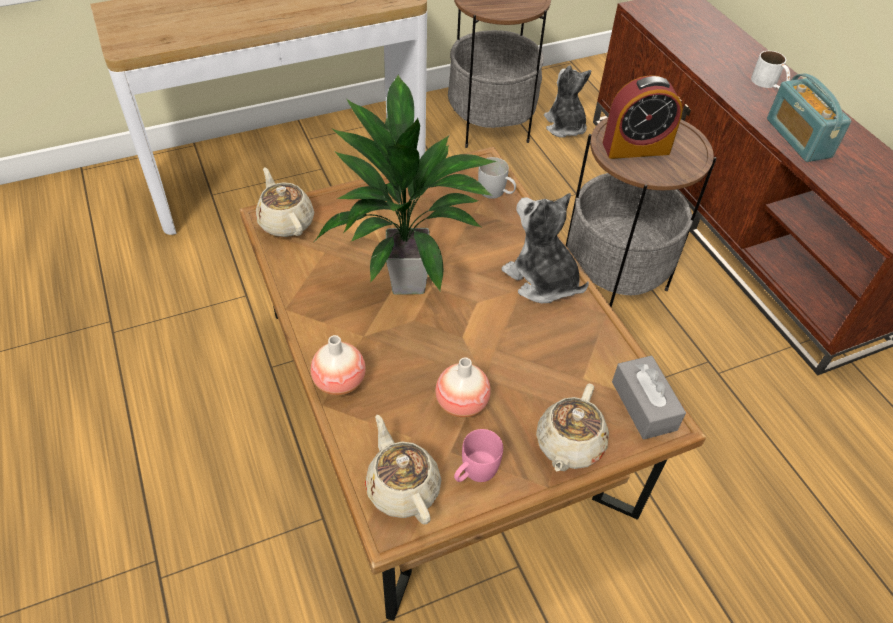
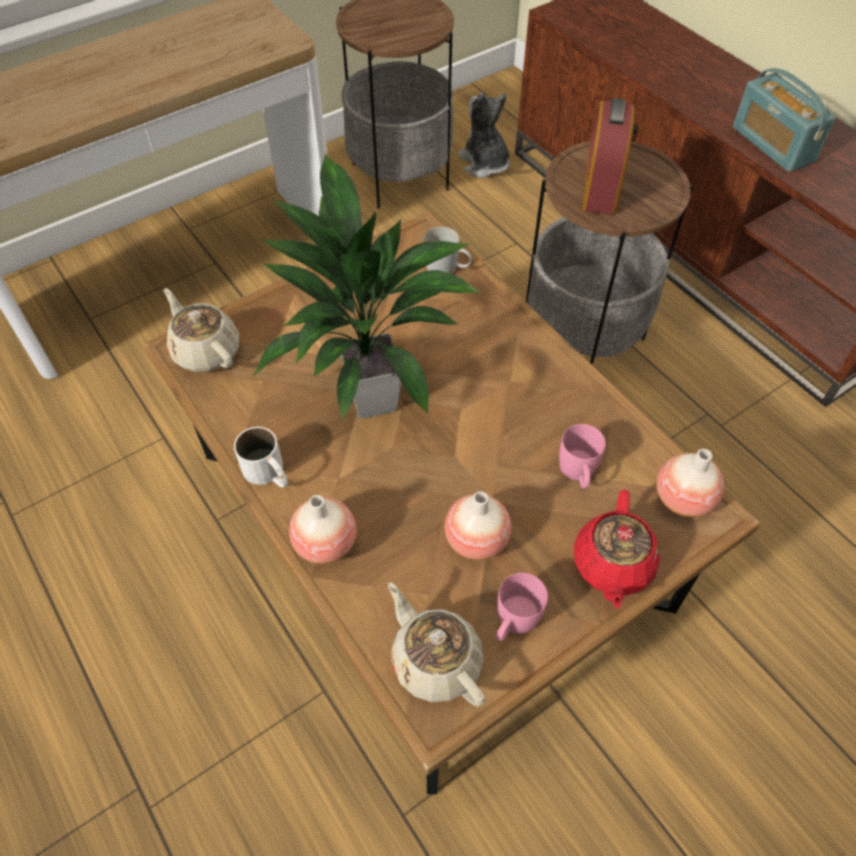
camera: 10 degrees left, 5 degrees up
plush toy [502,193,589,303] -> none
beige teapot [536,384,609,472] -> red teapot [573,490,660,609]
alarm clock [603,75,683,159] -> alarm clock turned 120 degrees clockwise [582,98,635,214]
grey tissue box [612,356,686,440] -> vase [656,449,724,517]
white mug [751,51,790,89] -> white mug moved to [234,427,288,488]
none -> pink mug [559,424,606,489]

